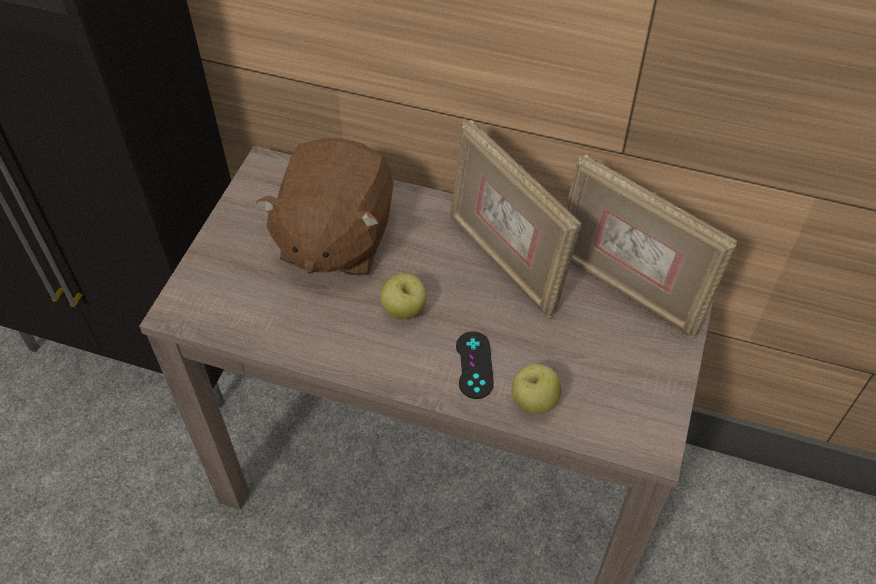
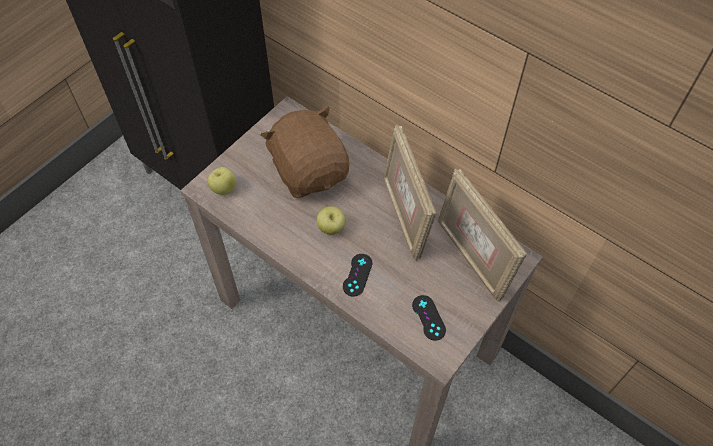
camera: 20 degrees right, 5 degrees up
brown plush toy [256,138,394,277] -> brown plush toy turned 120 degrees clockwise [261,107,349,198]
apple [512,364,562,413] -> apple moved to [207,167,236,195]
none -> black game controller [412,295,446,341]

